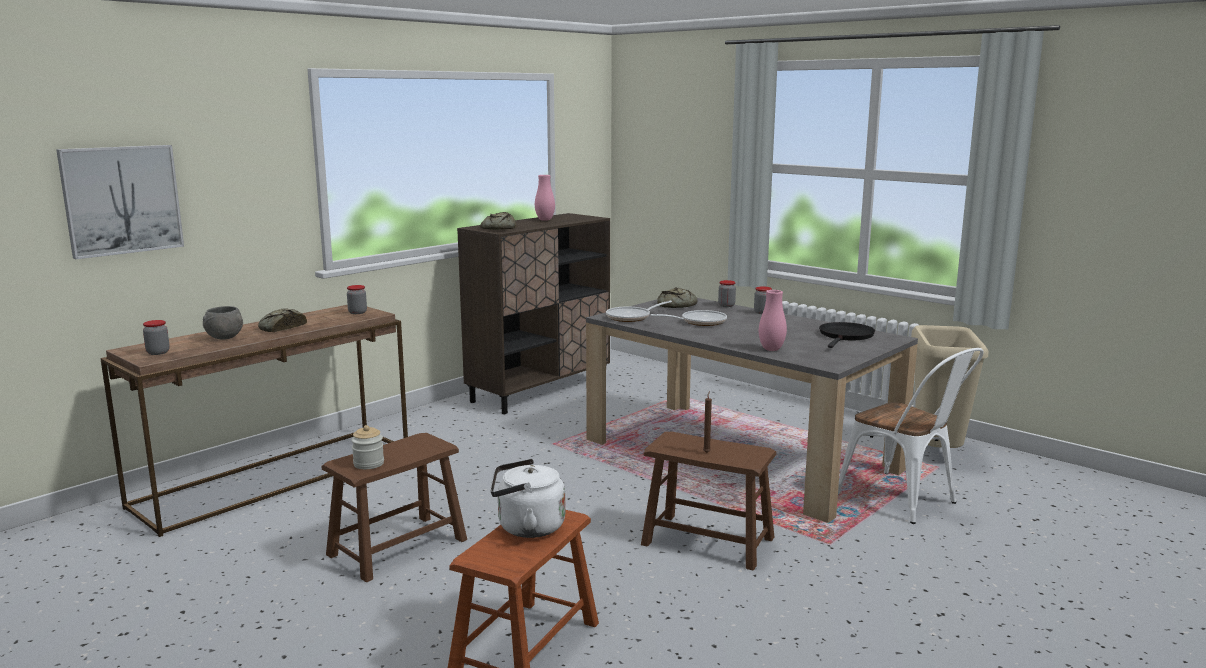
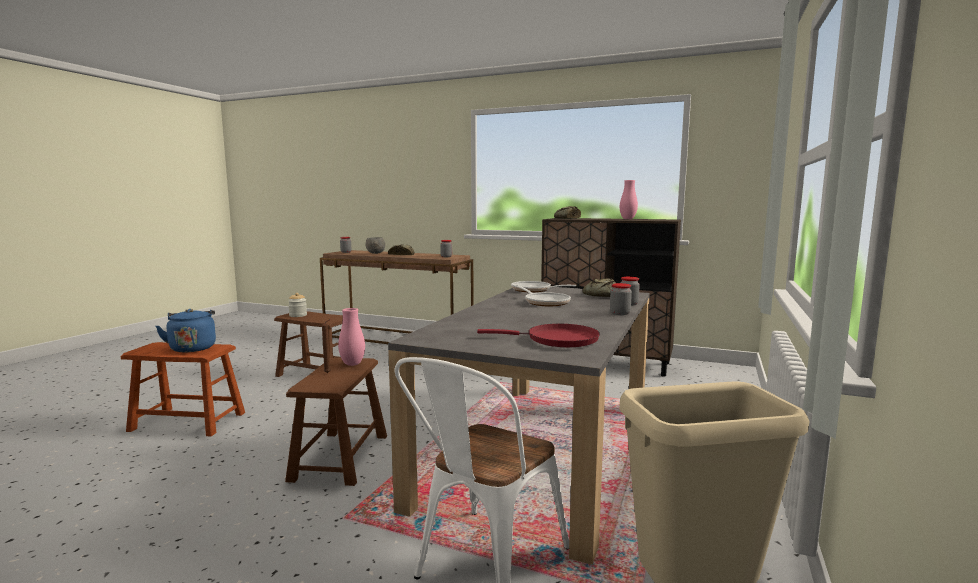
camera: 70 degrees right, 5 degrees down
picture [56,145,184,259] -> none
white kettle [490,459,565,538] -> blue kettle [155,309,216,352]
pink vase [759,290,787,351] -> pink vase moved to [338,308,365,366]
black frying pan [819,322,875,348] -> red frying pan [477,324,600,347]

